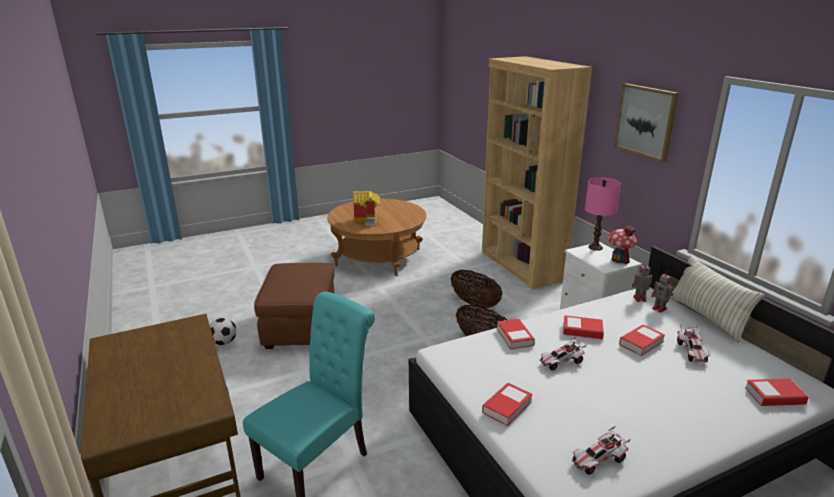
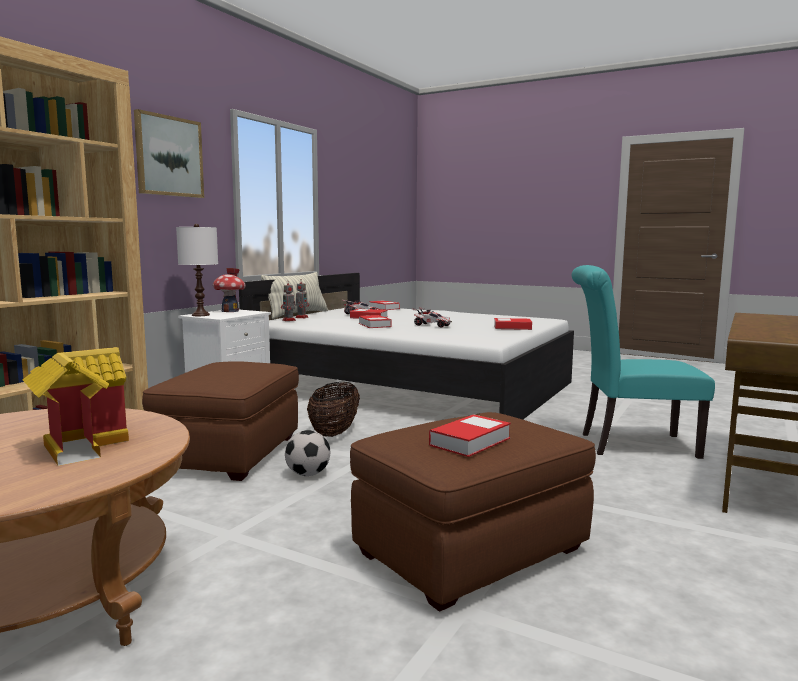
camera: 125 degrees left, 15 degrees down
football [210,318,237,345] -> football moved to [285,430,330,476]
basket [450,270,502,308] -> brown ottoman [142,361,299,481]
book [496,319,535,349] -> book moved to [429,414,511,457]
toy car [572,426,631,475] -> none
pink table lamp [585,177,621,251] -> white table lamp [176,224,218,316]

